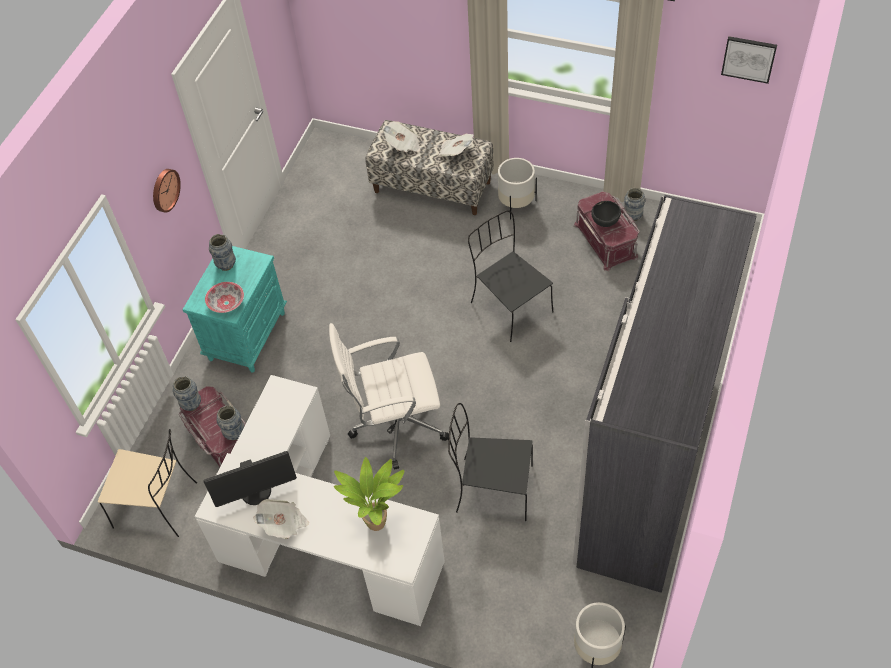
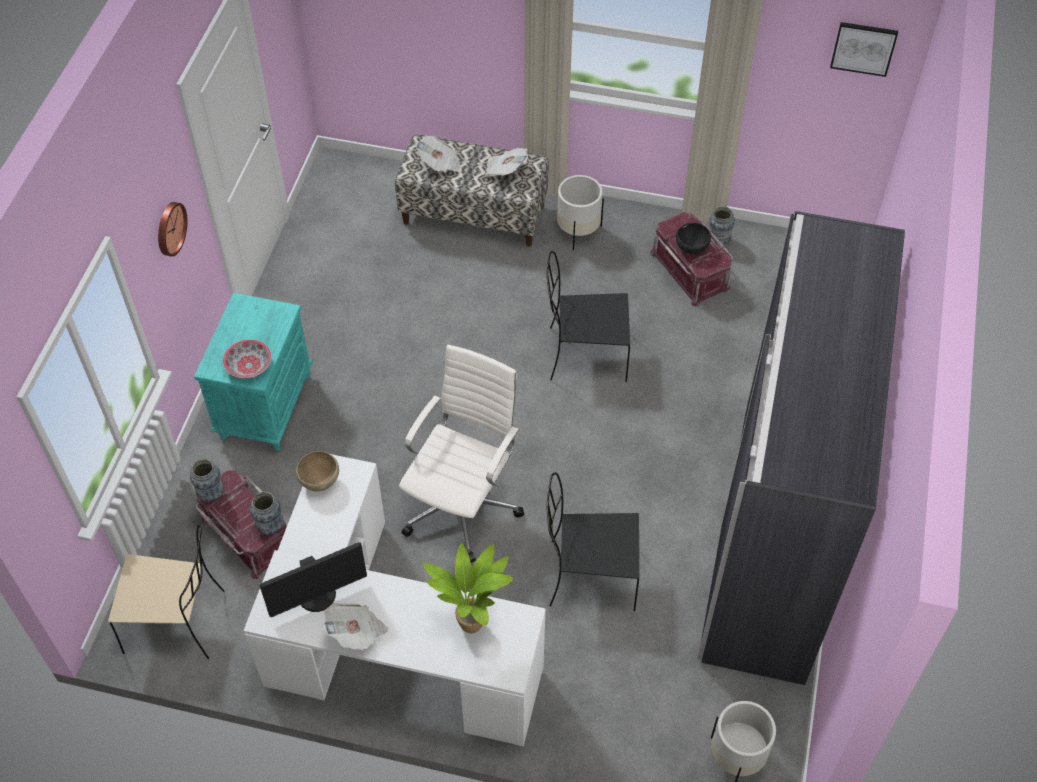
camera: 10 degrees left, 0 degrees up
vase [209,234,236,271] -> none
white office chair [329,323,449,470] -> white office chair turned 135 degrees clockwise [399,345,524,563]
black chair [468,210,553,342] -> black chair turned 45 degrees counterclockwise [547,251,630,382]
none -> brown bowl [296,451,339,491]

